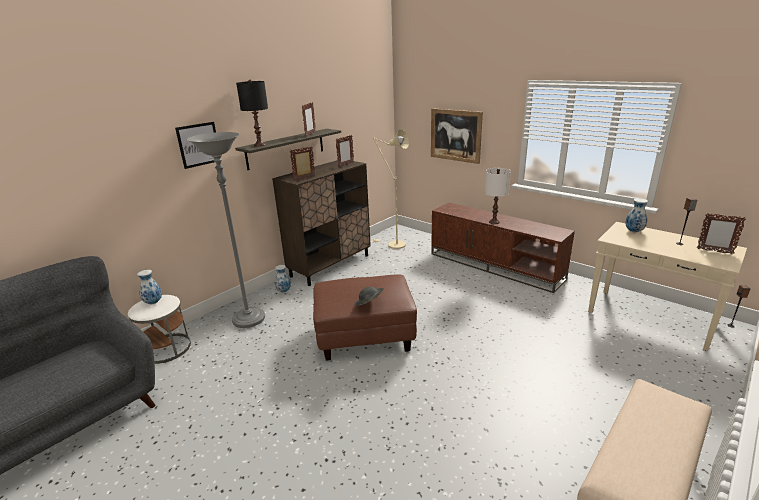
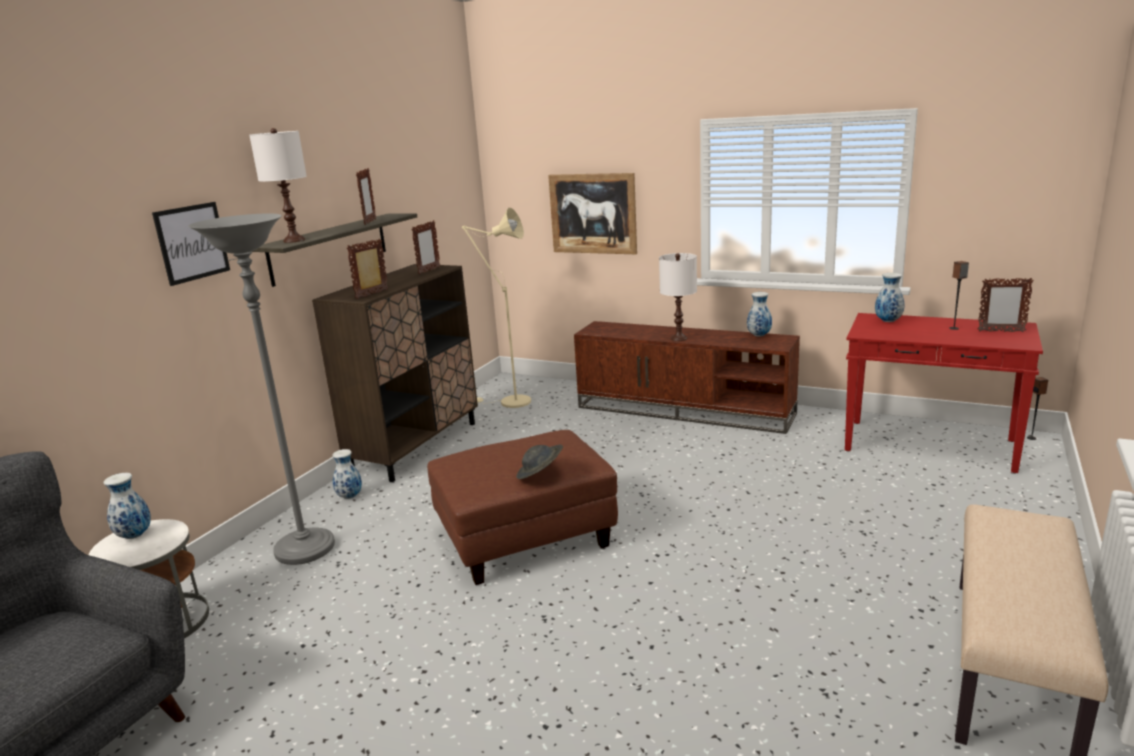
camera: 15 degrees left, 5 degrees down
black table lamp [236,79,268,147] -> white table lamp [249,128,307,243]
beige console table [588,222,747,351] -> red console table [845,313,1043,474]
none -> vase [747,292,772,337]

